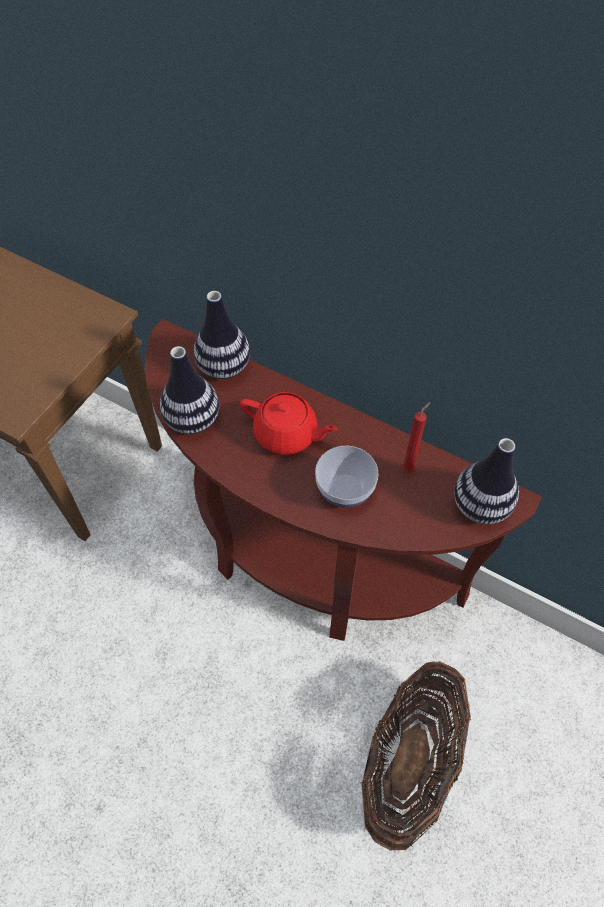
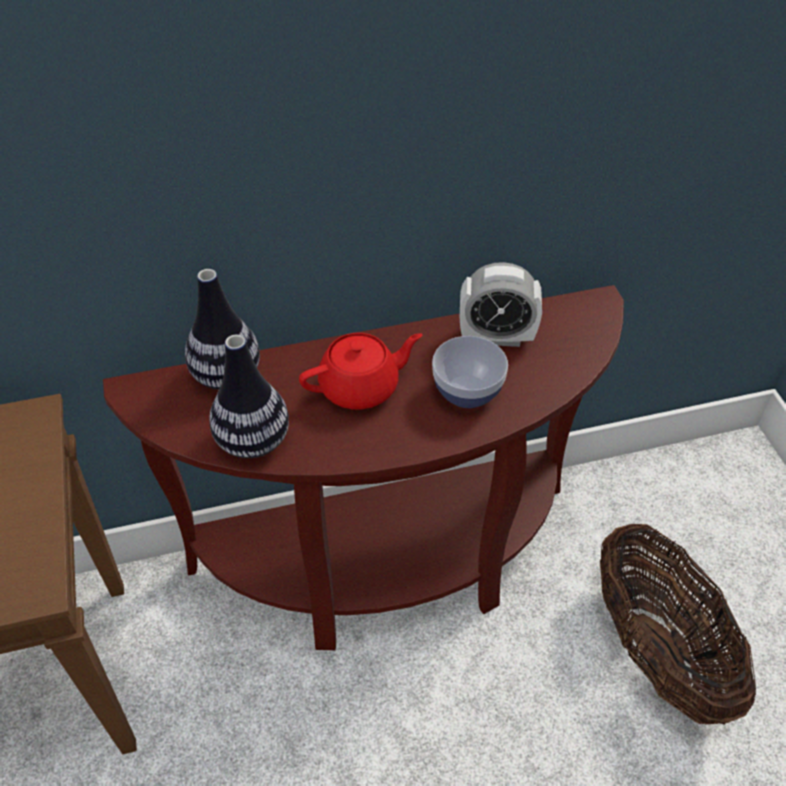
camera: 45 degrees left, 10 degrees down
red candle [402,402,430,473] -> alarm clock [460,262,542,347]
vase [454,438,519,524] -> none

